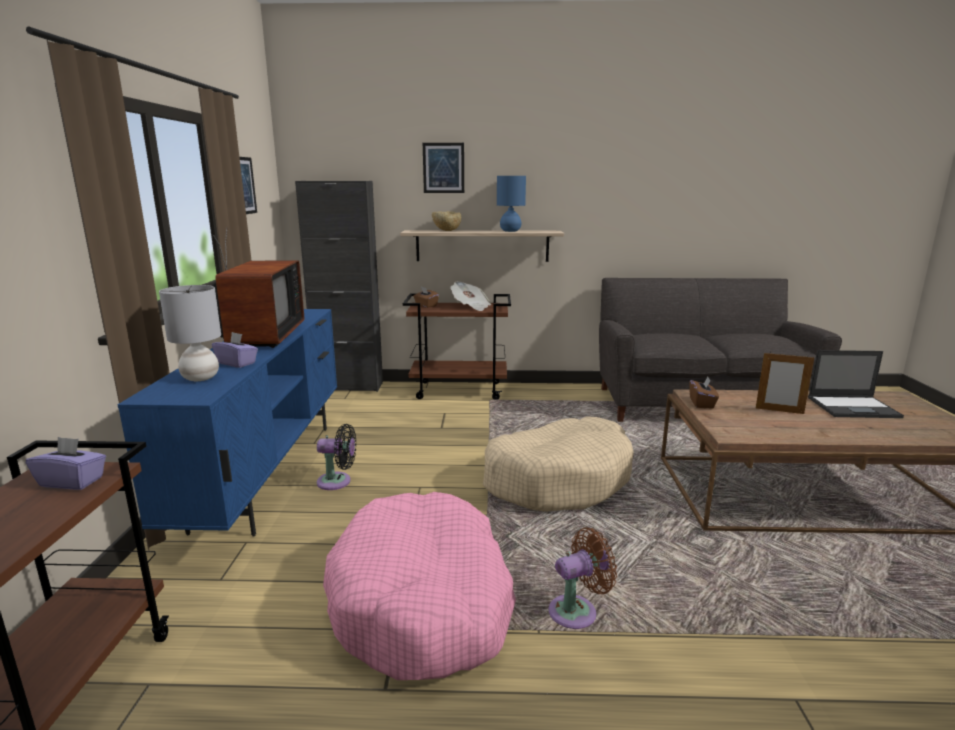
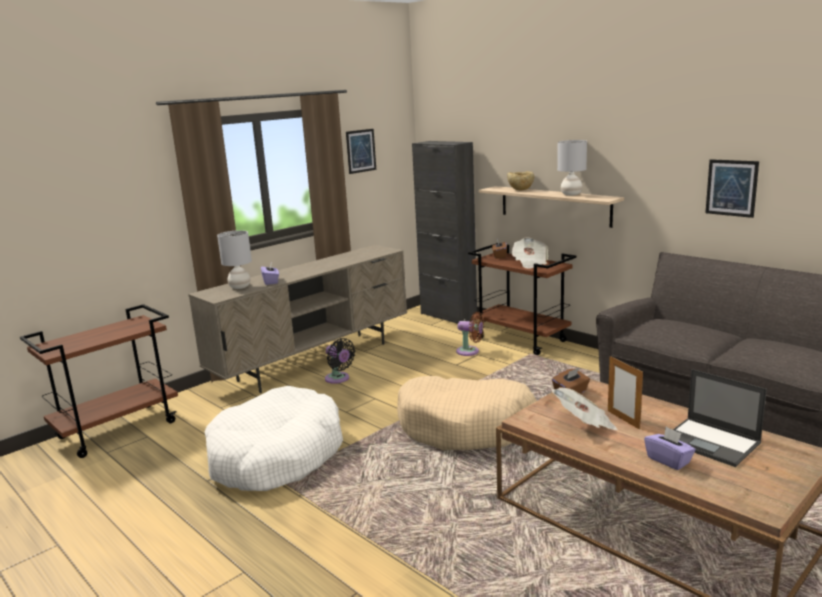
camera: 45 degrees right, 0 degrees up
purple tissue box [26,437,106,490] -> purple tissue box moved to [644,427,696,470]
blue tv stand [117,309,337,537] -> beige tv stand [188,245,407,393]
television [211,228,304,348] -> none
pink dog bed [323,492,516,680] -> white dog bed [205,386,343,491]
picture [423,143,464,193] -> picture moved to [705,159,759,218]
blue table lamp [497,176,526,232] -> grey table lamp [557,140,587,196]
brown fan [549,527,617,629] -> brown fan moved to [456,312,484,356]
none -> newspaper [551,388,618,430]

